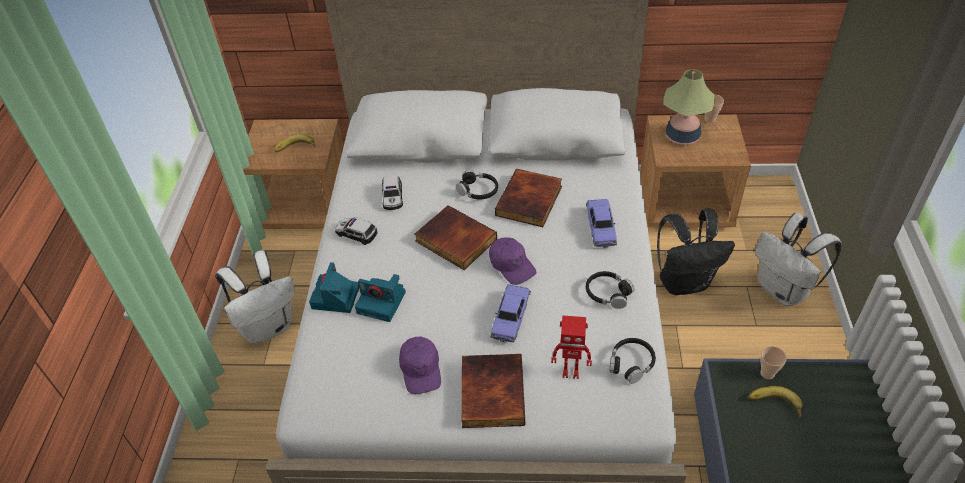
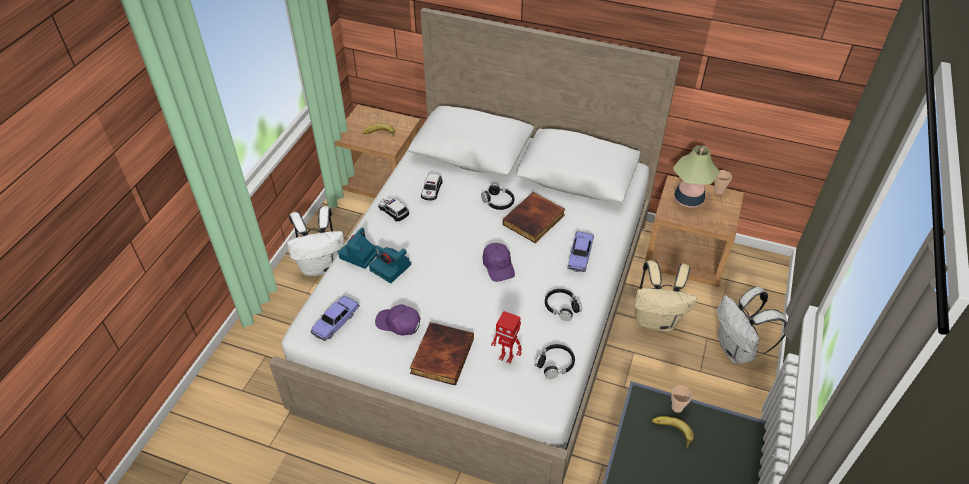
camera: 15 degrees right, 0 degrees up
purple cap [399,337,441,394] -> purple cap turned 105 degrees clockwise [375,304,420,336]
book [415,205,497,270] -> none
toy car [491,285,531,342] -> toy car moved to [311,296,360,341]
black backpack [657,208,735,295] -> beige backpack [634,260,697,331]

